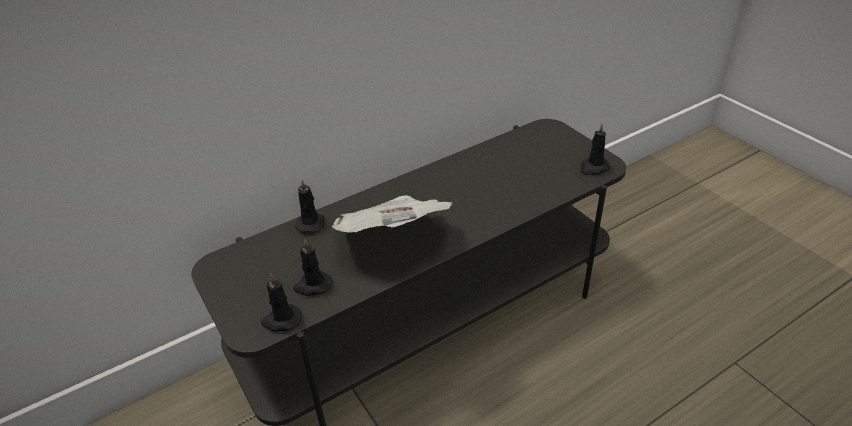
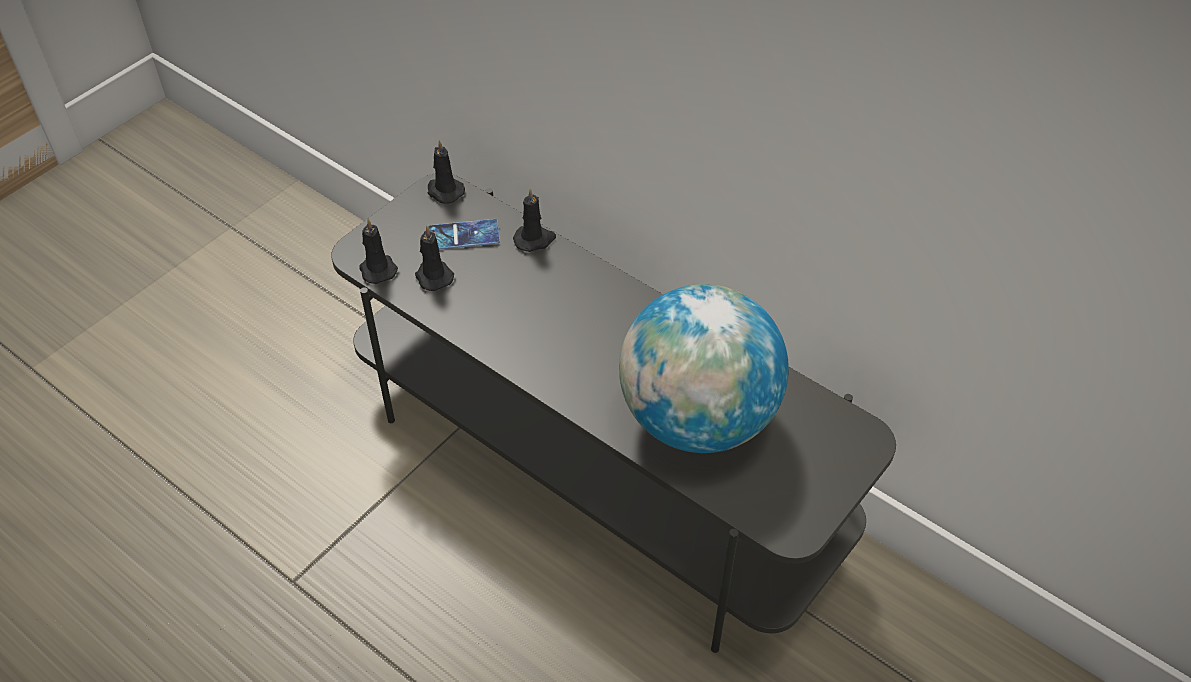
camera: 70 degrees right, 10 degrees up
newspaper [332,195,453,232] -> none
black candle [580,124,611,175] -> black candle moved to [428,140,465,204]
none -> phone [428,219,500,249]
none -> globe [619,284,789,453]

